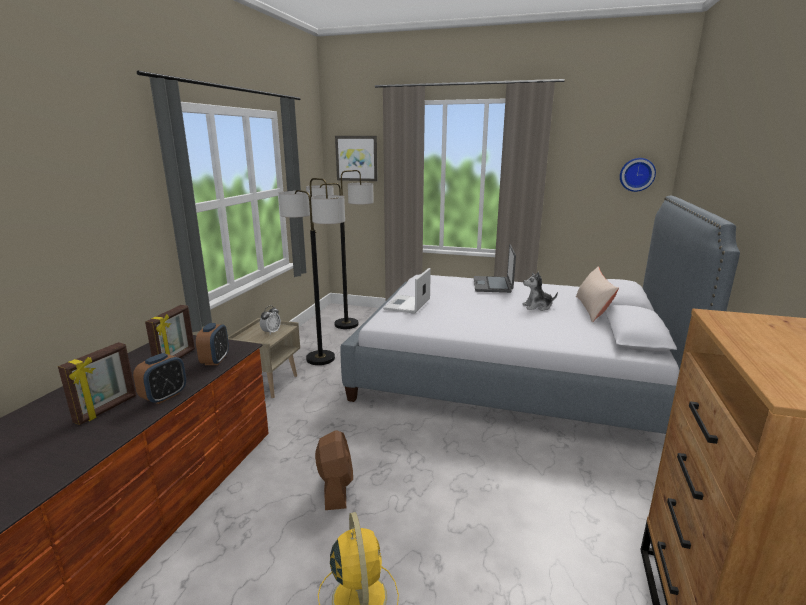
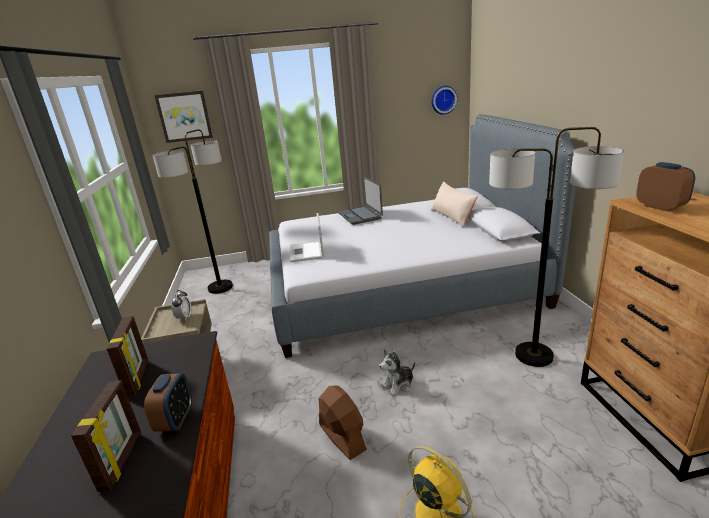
camera: 25 degrees left, 5 degrees up
alarm clock [196,323,229,365] -> alarm clock moved to [636,162,695,212]
floor lamp [279,178,345,365] -> floor lamp moved to [489,127,624,367]
plush toy [522,272,558,311] -> plush toy moved to [379,349,415,396]

